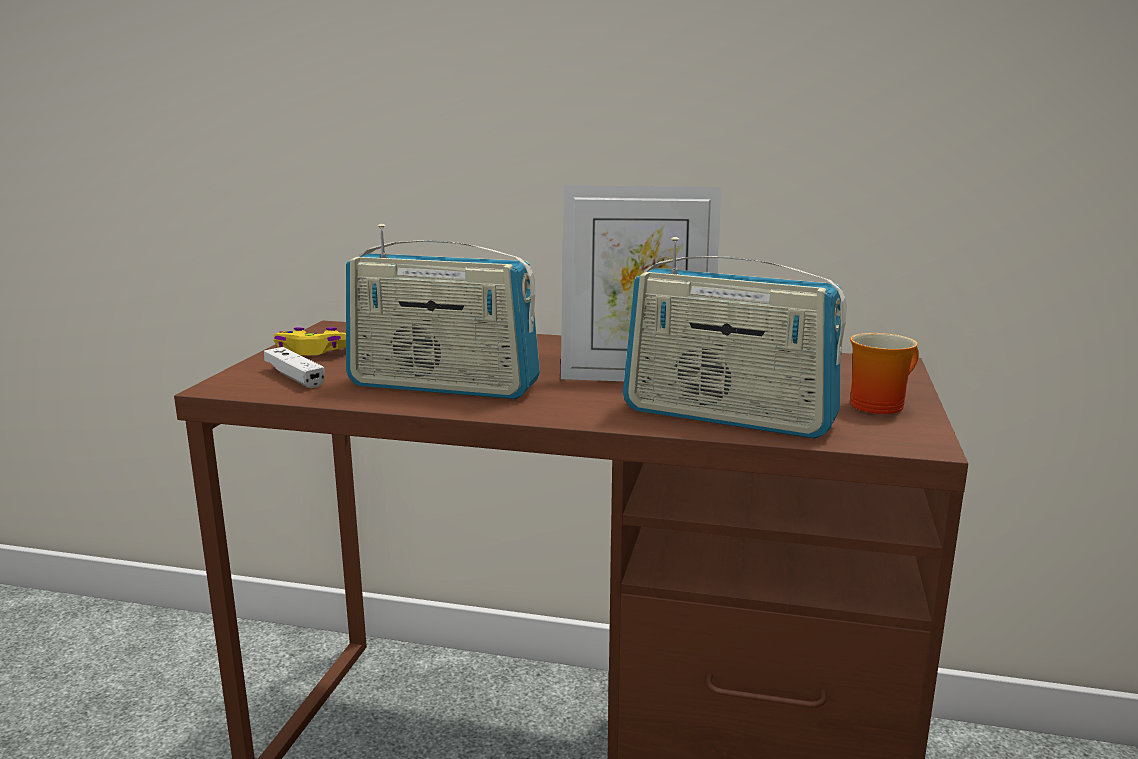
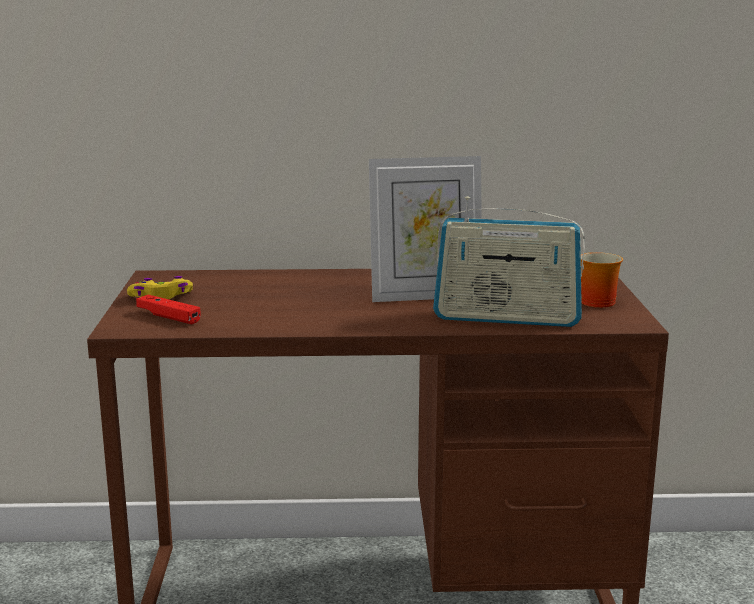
camera: 15 degrees left, 0 degrees up
white game controller [264,347,325,388] -> red game controller [136,295,200,325]
radio [346,224,540,399] -> none

